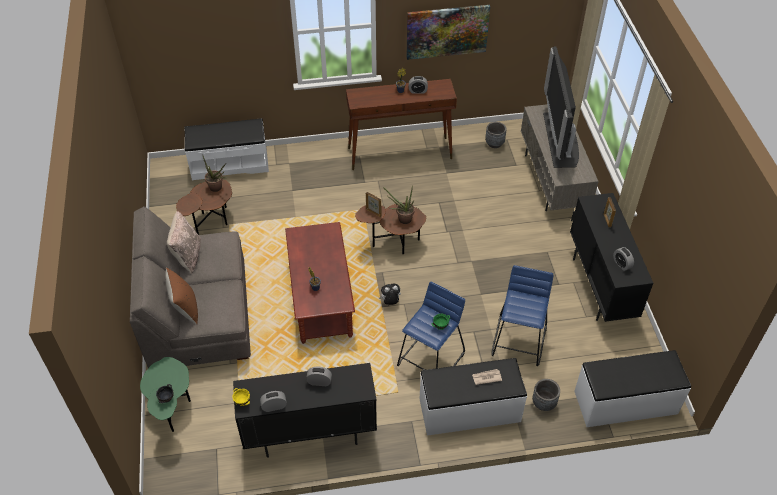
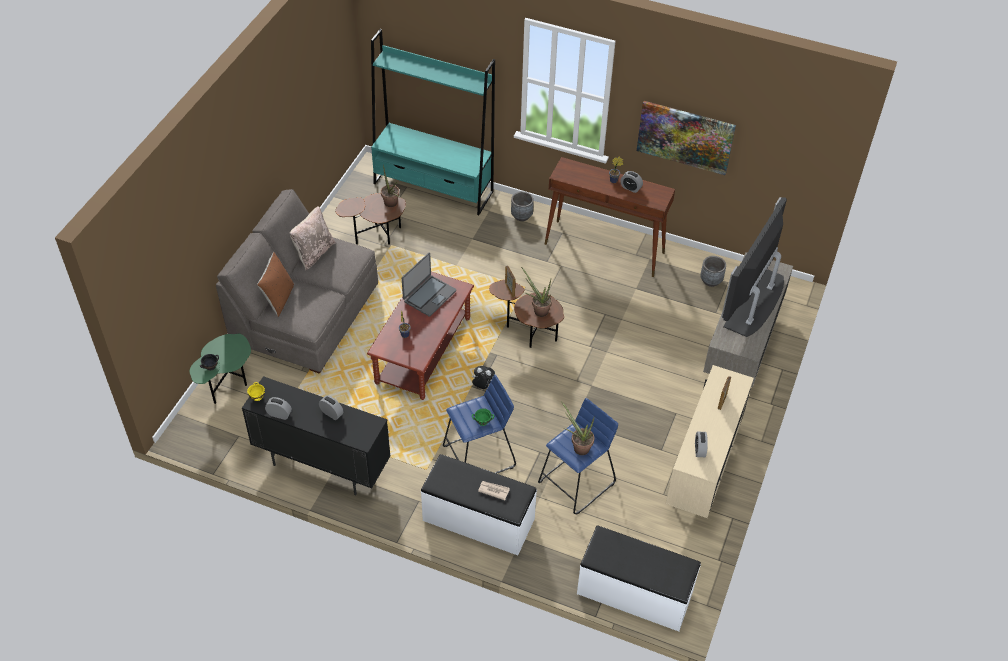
camera: 30 degrees right, 0 degrees up
white bench [184,118,269,180] -> turquoise bookcase [371,29,495,215]
grey planter [532,379,560,411] -> grey planter moved to [511,191,534,221]
black cabinet [570,193,653,322] -> beige cabinet [666,365,754,518]
none -> laptop [402,252,456,316]
none -> potted plant [561,401,595,455]

